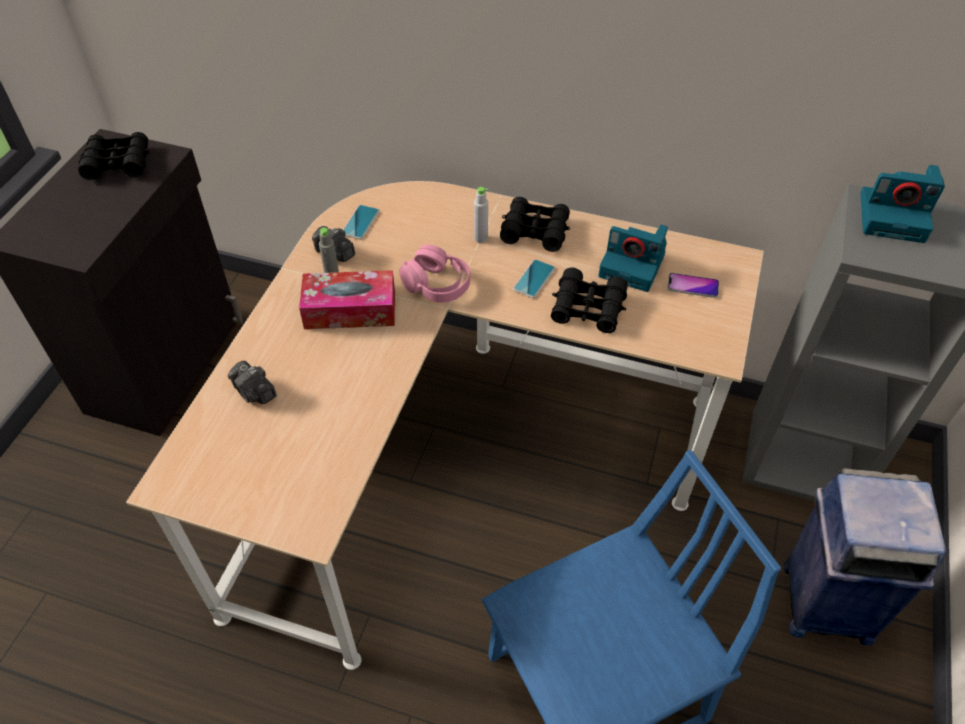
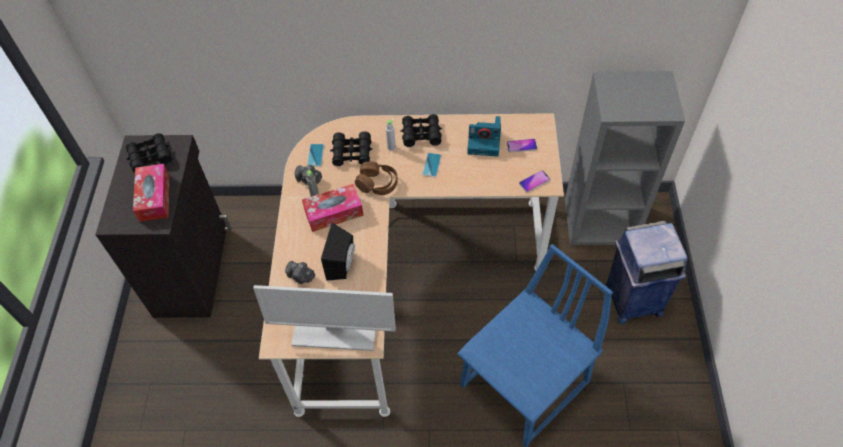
camera: 15 degrees left, 5 degrees up
pink headphones [399,245,470,303] -> brown headphones [355,161,398,195]
black binoculars [551,267,628,333] -> black binoculars moved to [330,131,373,166]
camera [861,165,945,243] -> none
none -> tissue box [133,164,169,222]
none -> monitor [253,285,396,351]
none -> black speaker [321,223,355,281]
none -> phone [519,170,550,193]

